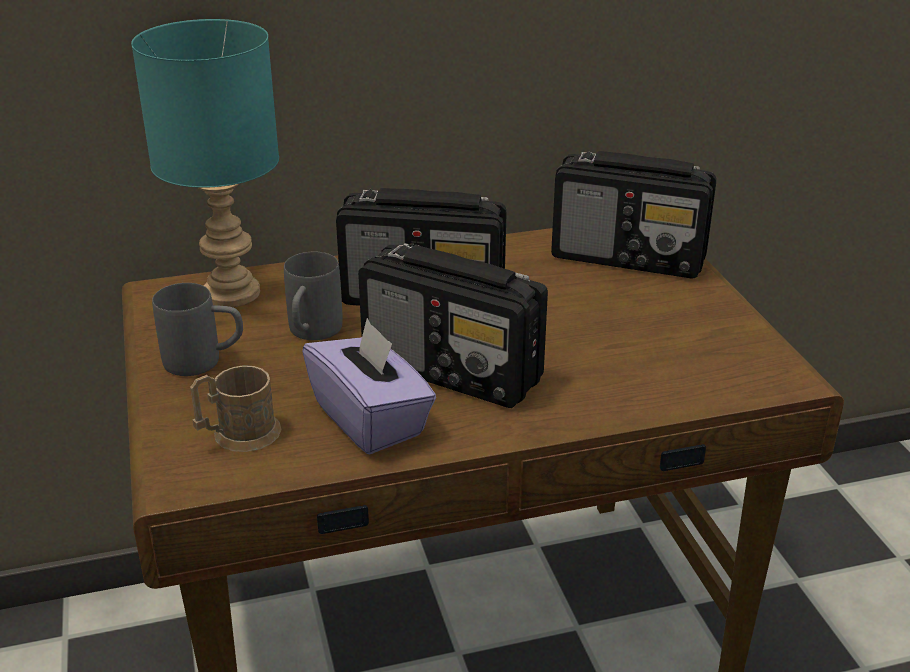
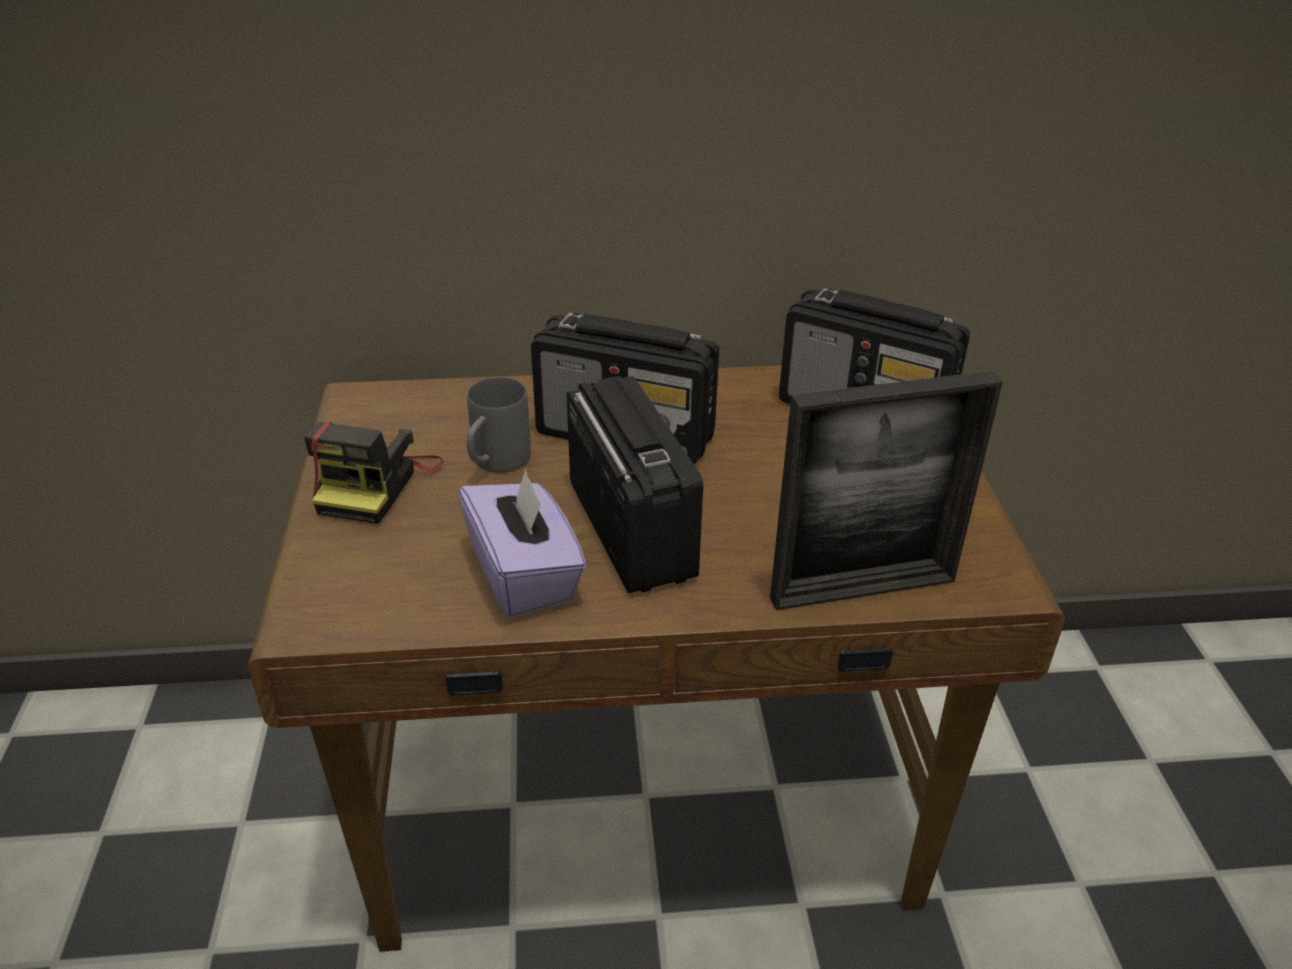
camera: 10 degrees right, 5 degrees up
turquoise table lamp [131,19,279,307] -> none
grey mug [152,283,243,376] -> camera [304,422,444,524]
brown mug [190,365,282,452] -> none
radio [358,243,548,408] -> radio turned 150 degrees counterclockwise [567,376,703,593]
none -> picture frame [770,371,1003,610]

